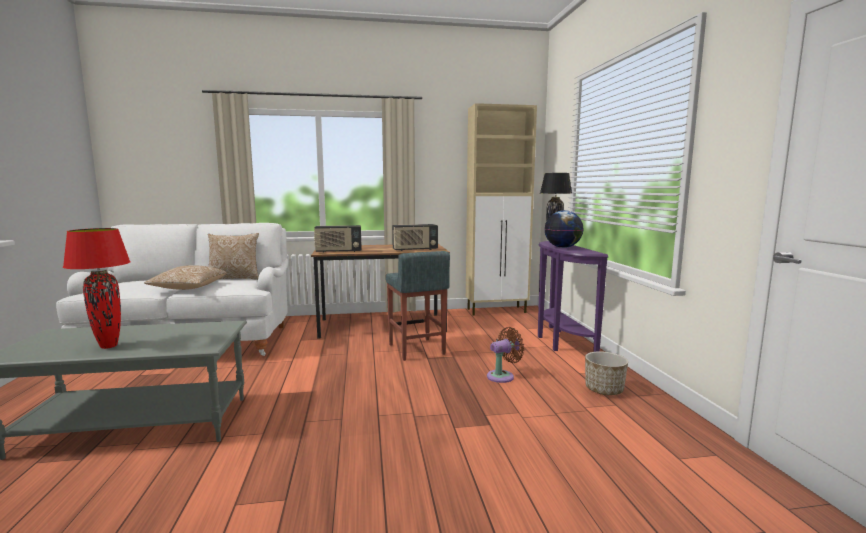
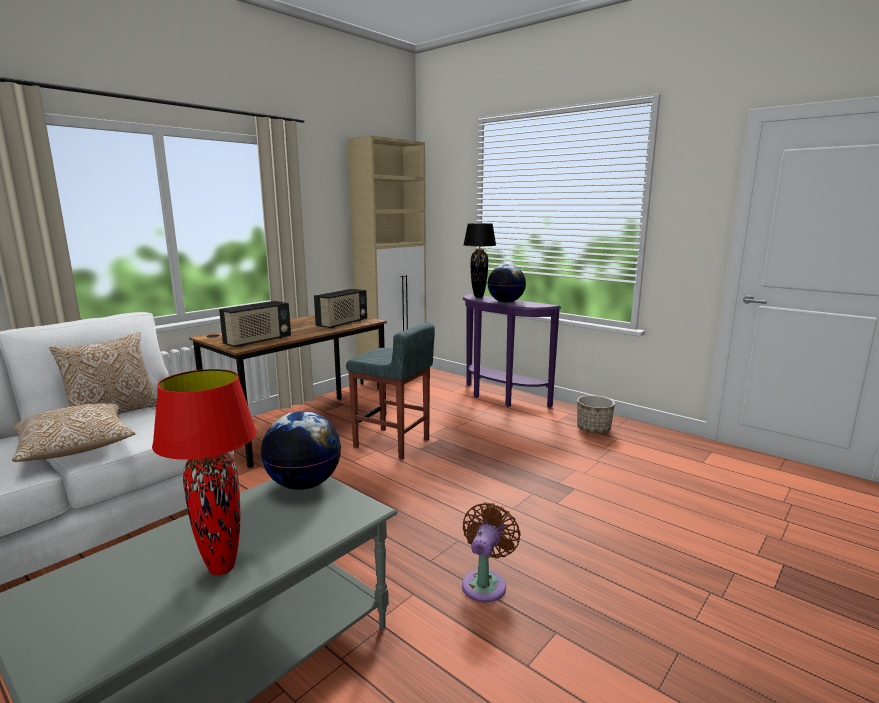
camera: 40 degrees left, 5 degrees up
brown fan [487,327,525,383] -> brown fan moved to [462,503,521,603]
none -> globe [261,411,341,490]

